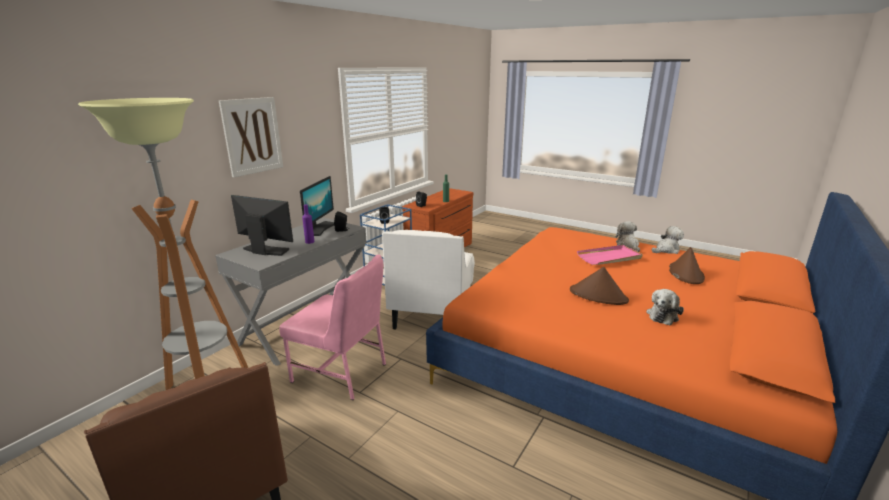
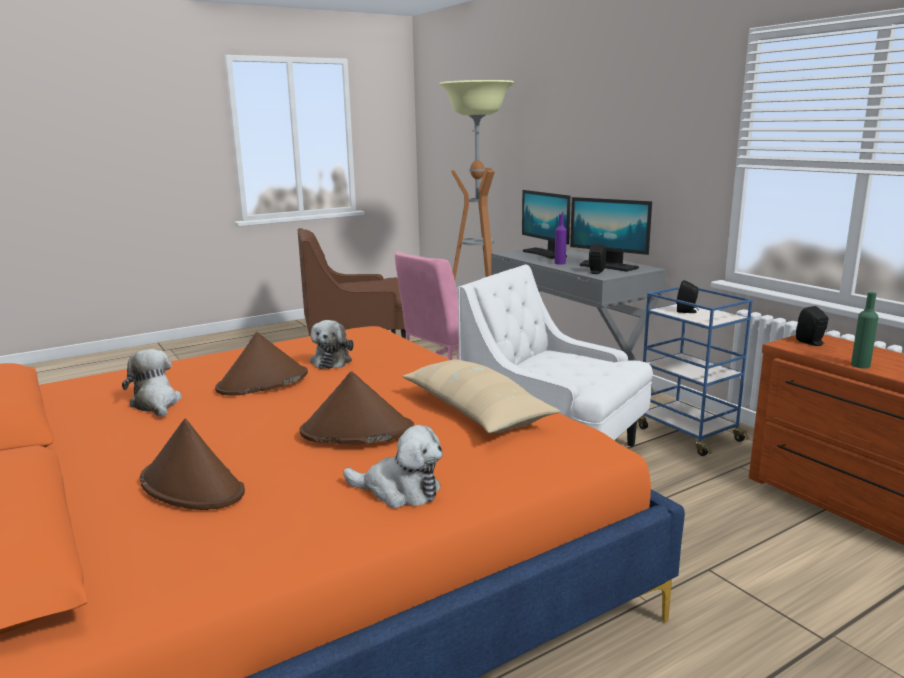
camera: 115 degrees right, 5 degrees down
picture [219,97,283,177] -> none
monitor [231,195,293,256] -> monitor turned 105 degrees clockwise [522,190,571,259]
pink tray [577,245,643,265] -> brown hat [300,371,414,444]
plush toy [652,226,684,254] -> plush toy moved to [310,320,354,369]
none -> beige pillow [402,360,561,433]

